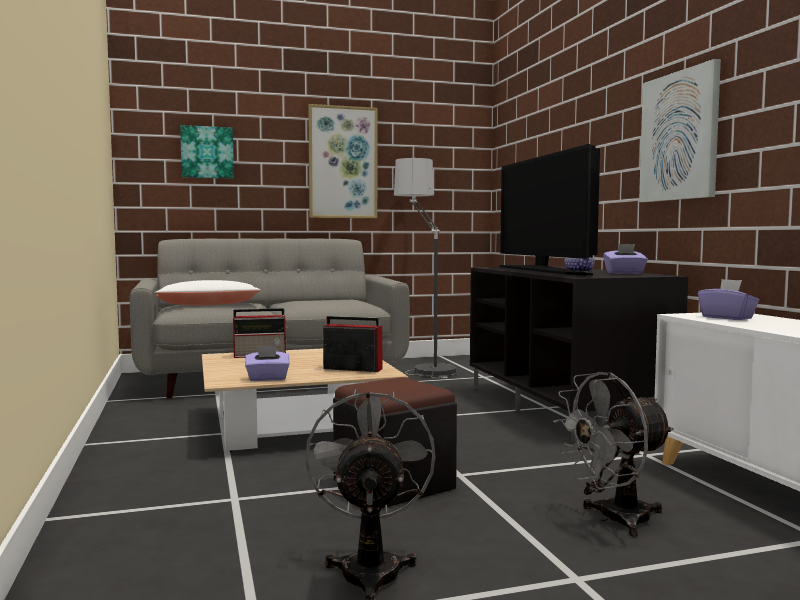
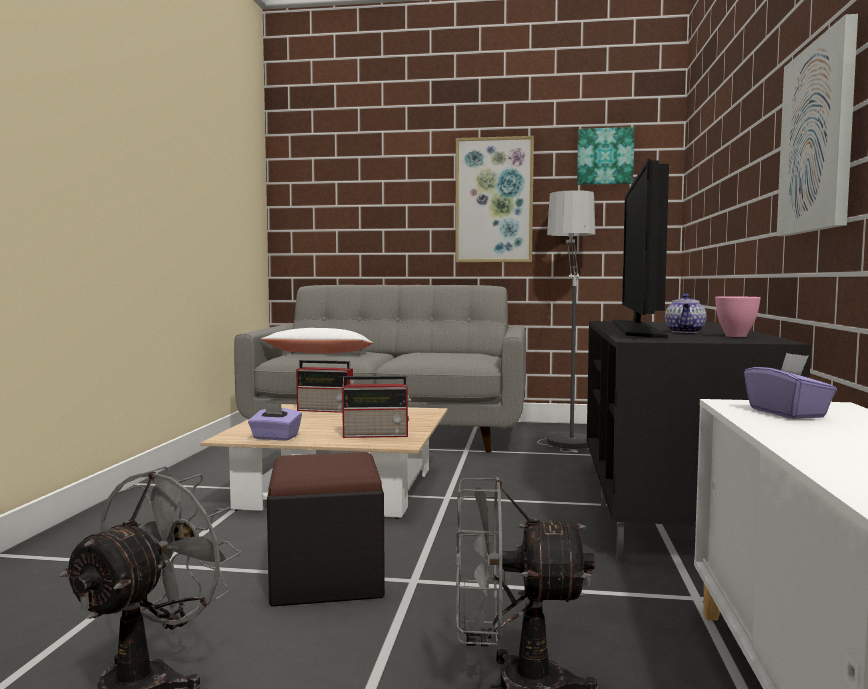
camera: 25 degrees right, 0 degrees up
picture [180,125,234,179] -> picture moved to [577,127,635,185]
radio [322,316,382,372] -> radio turned 135 degrees clockwise [342,376,411,438]
purple tissue box [603,244,648,274] -> pink bowl [715,296,761,337]

